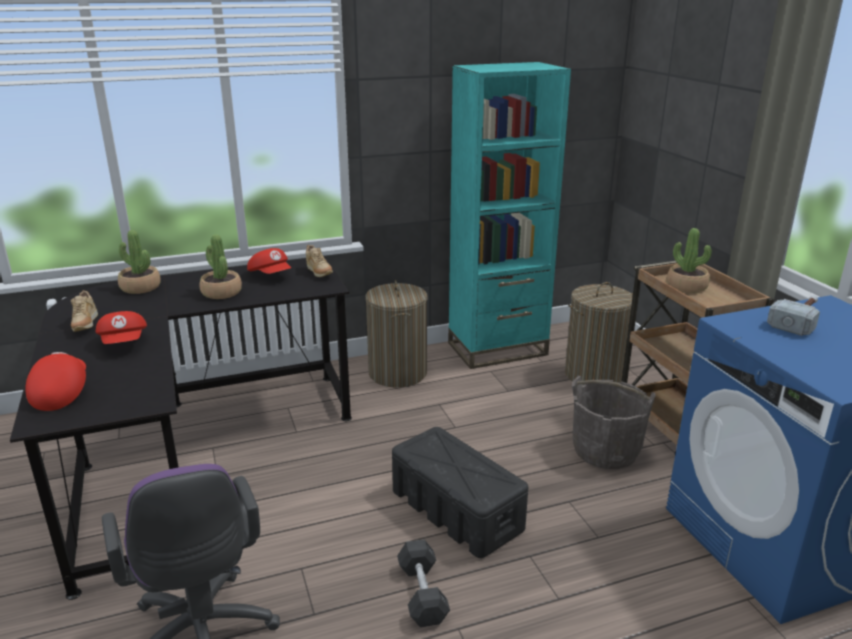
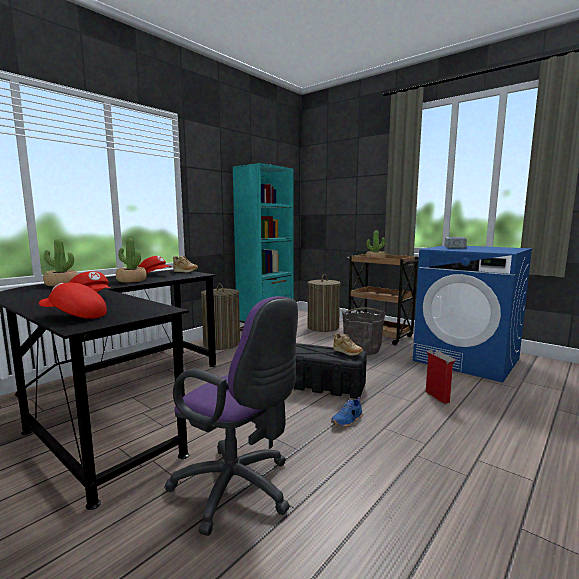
camera: 30 degrees left, 15 degrees down
red cap [25,352,86,411] -> red cap turned 45 degrees counterclockwise [39,282,107,319]
beige shoe [71,290,98,332] -> beige shoe moved to [333,333,363,356]
grey dumbbell [397,539,450,627] -> blue shoe [331,397,362,427]
none -> cardboard box [426,350,455,404]

